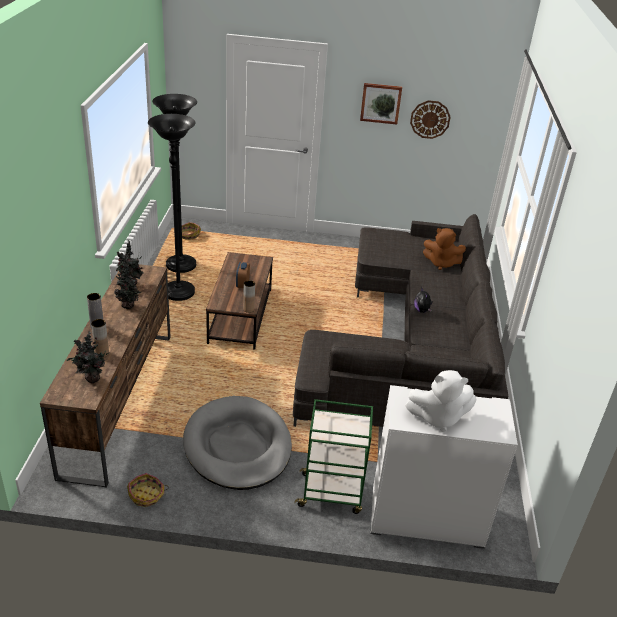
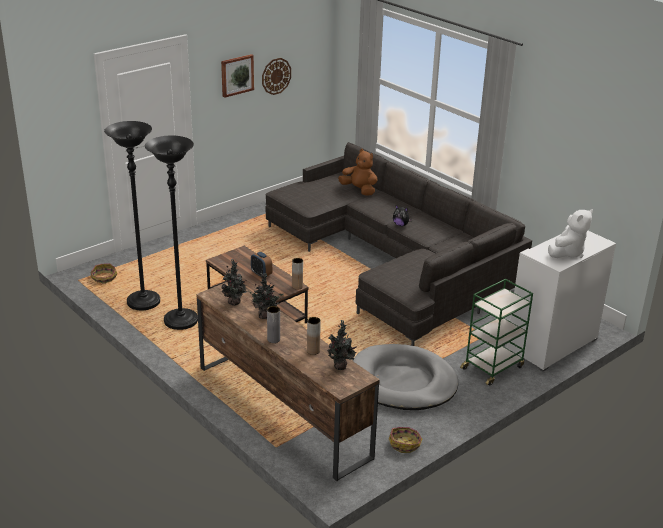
camera: 45 degrees left, 5 degrees down
brown plush toy [423,228,466,270] -> brown plush toy turned 120 degrees counterclockwise [338,149,378,196]

